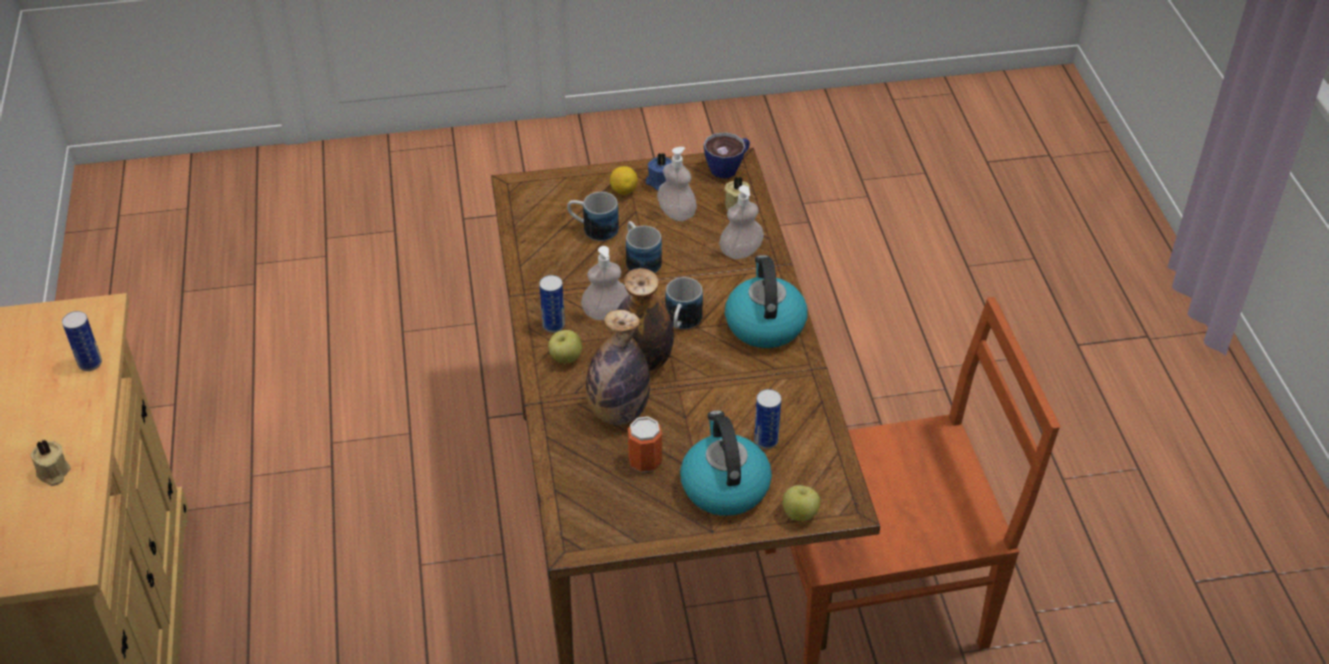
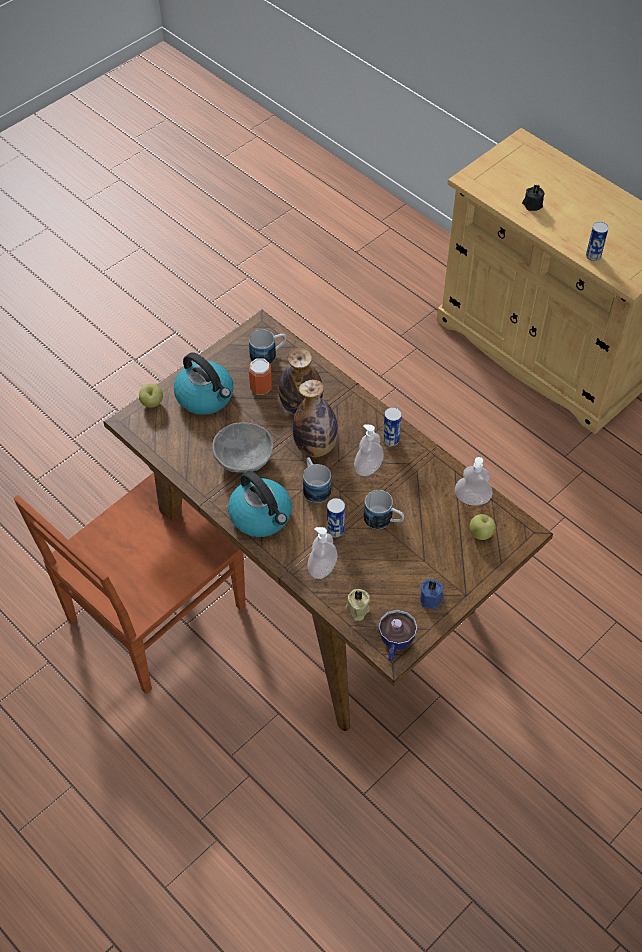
camera: 145 degrees right, 10 degrees up
beige candle [31,439,71,486] -> black candle [522,185,545,211]
apple [548,330,582,363] -> apple moved to [470,514,496,540]
mug [567,192,619,241] -> mug moved to [249,329,286,364]
lemon [610,166,638,194] -> none
soap dispenser [657,147,697,221] -> soap dispenser moved to [455,457,493,506]
can [754,389,781,449] -> can moved to [327,498,345,538]
none -> grey bowl [212,422,273,473]

